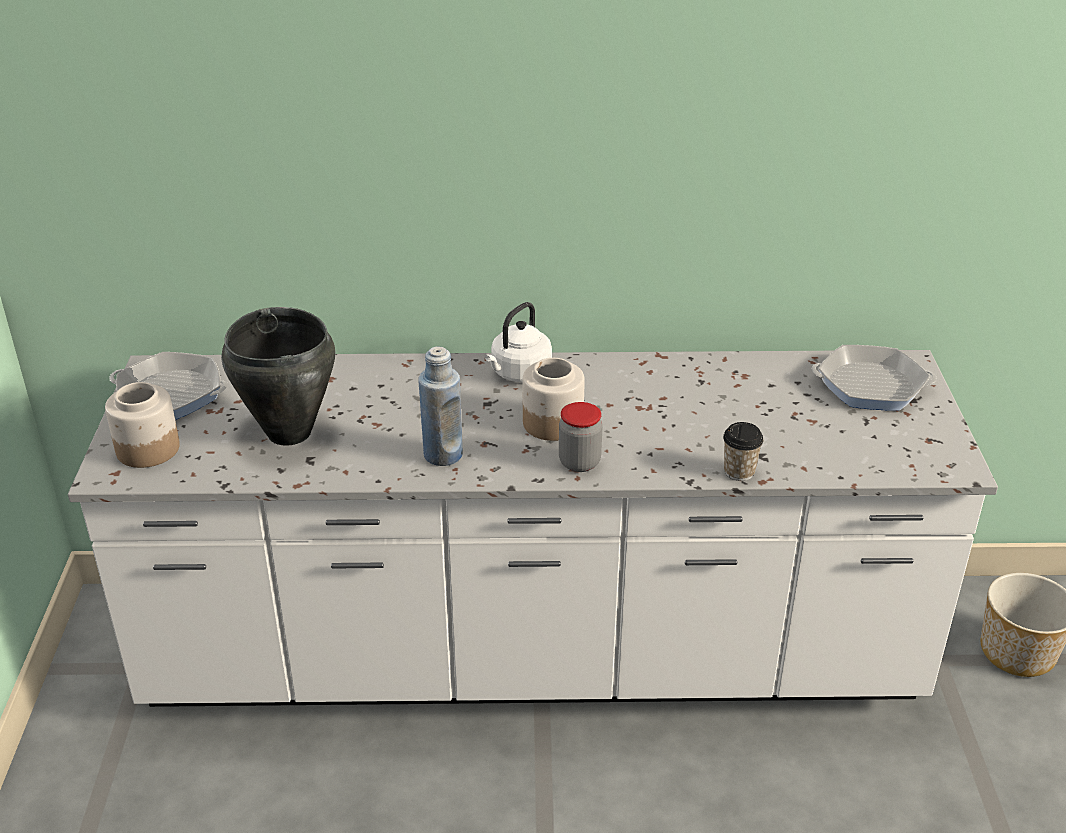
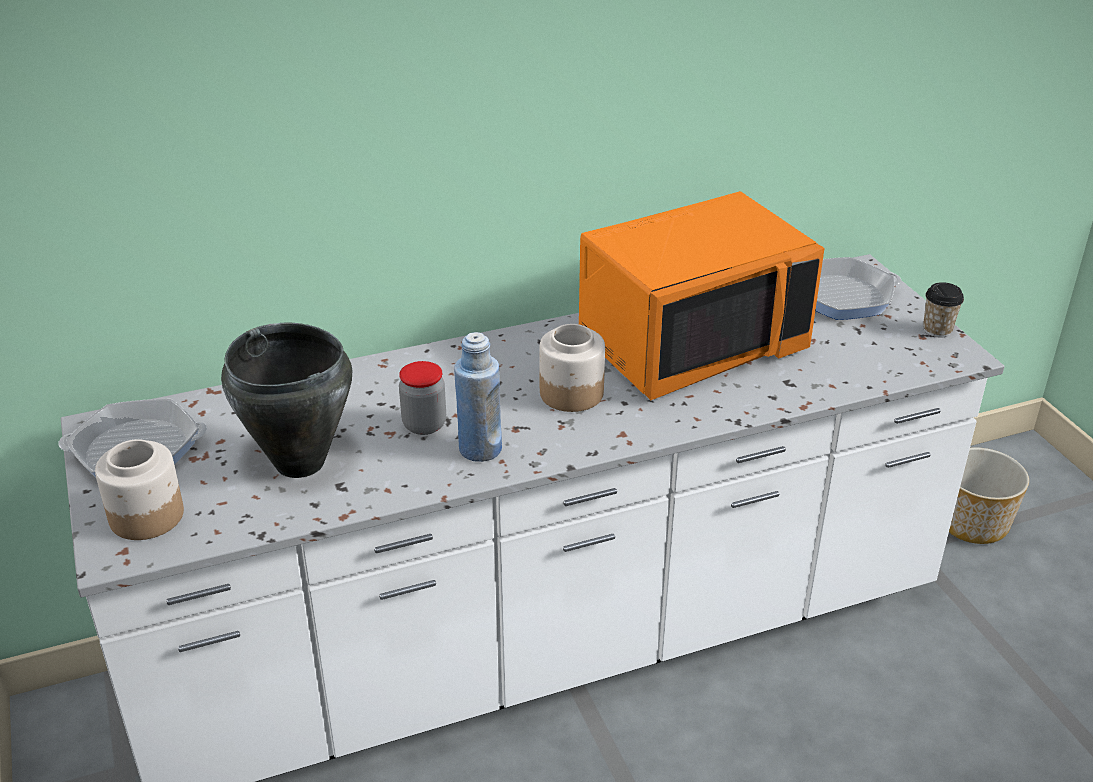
camera: 20 degrees left, 0 degrees up
white kettle [485,302,552,382] -> none
jar [559,402,602,472] -> jar moved to [399,361,446,435]
cup [723,422,763,481] -> cup moved to [923,282,964,338]
none -> orange microwave [579,191,825,400]

